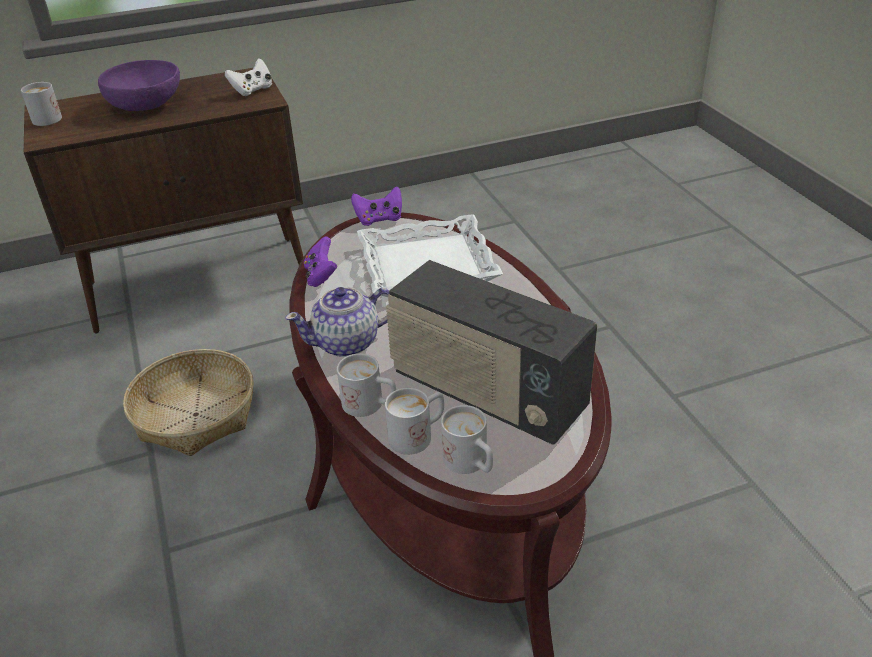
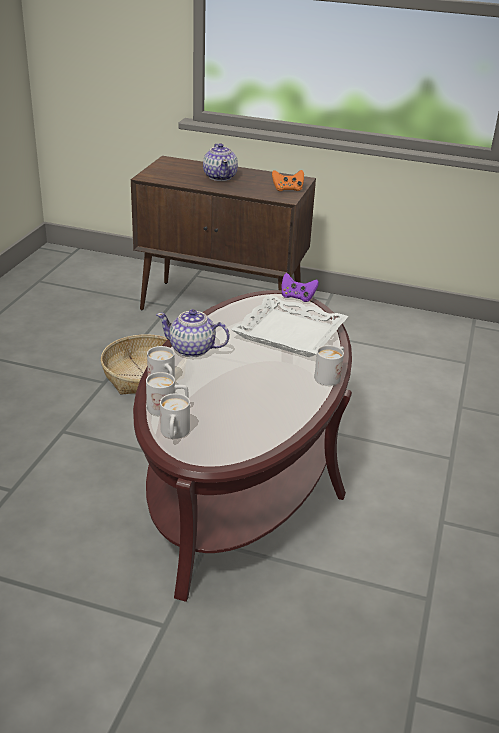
camera: 35 degrees right, 5 degrees down
white mug [21,82,62,126] -> white mug moved to [314,345,344,386]
purple bowl [98,60,180,111] -> teapot [203,143,238,181]
white game controller [225,59,272,96] -> orange game controller [272,170,304,191]
purple game controller [304,236,337,287] -> none
radio [386,260,597,445] -> none

